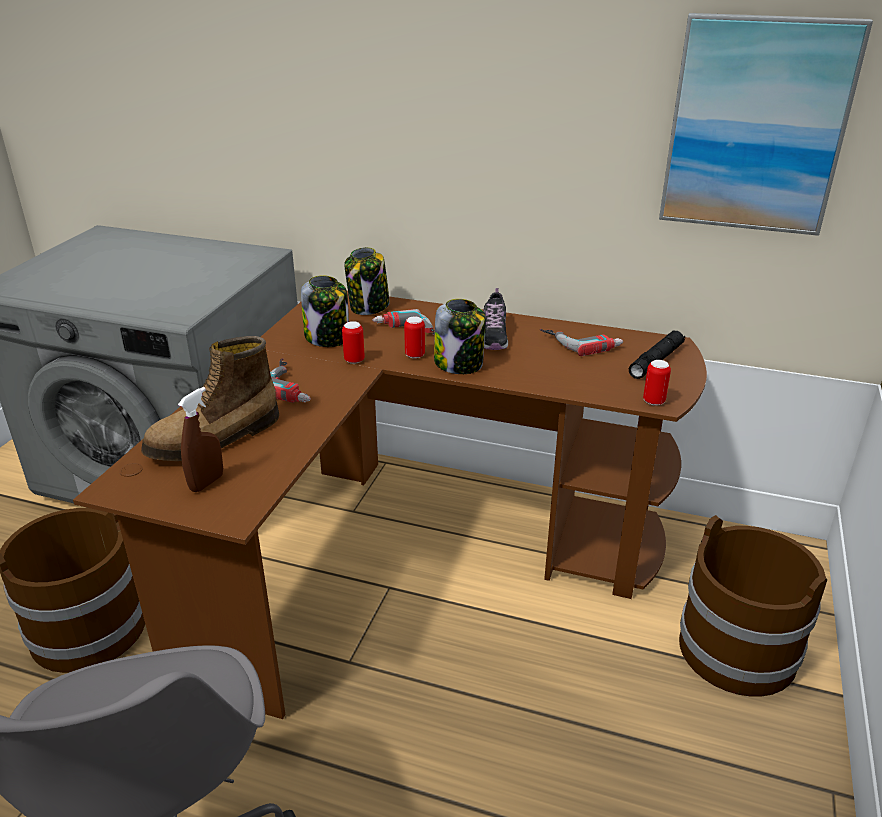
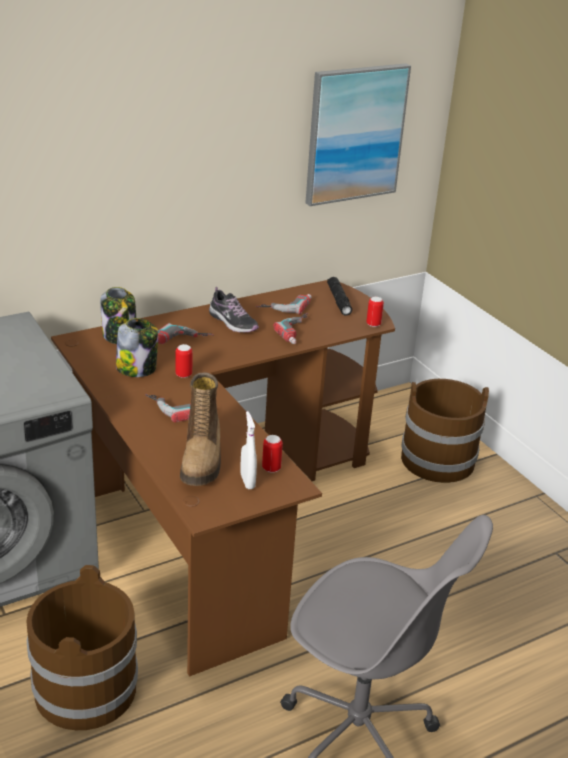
camera: 50 degrees left, 0 degrees up
brown spray bottle [178,387,223,492] -> white spray bottle [240,411,257,489]
can [404,316,425,359] -> can moved to [262,435,283,473]
jar [434,299,486,374] -> none
none -> power drill [274,313,308,344]

